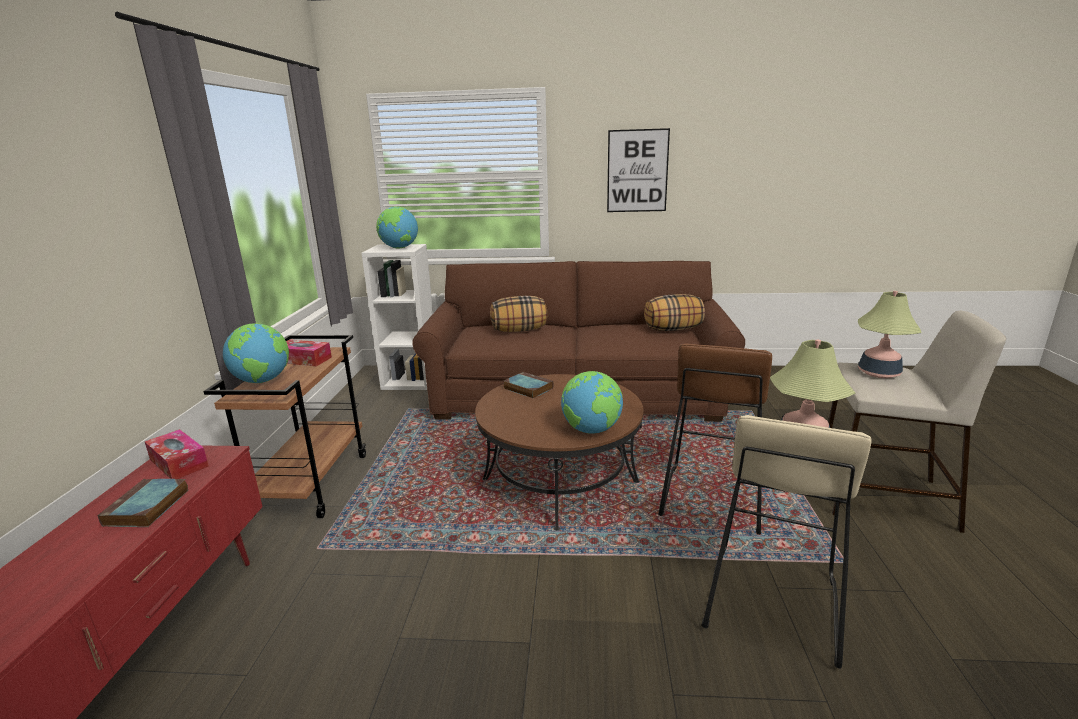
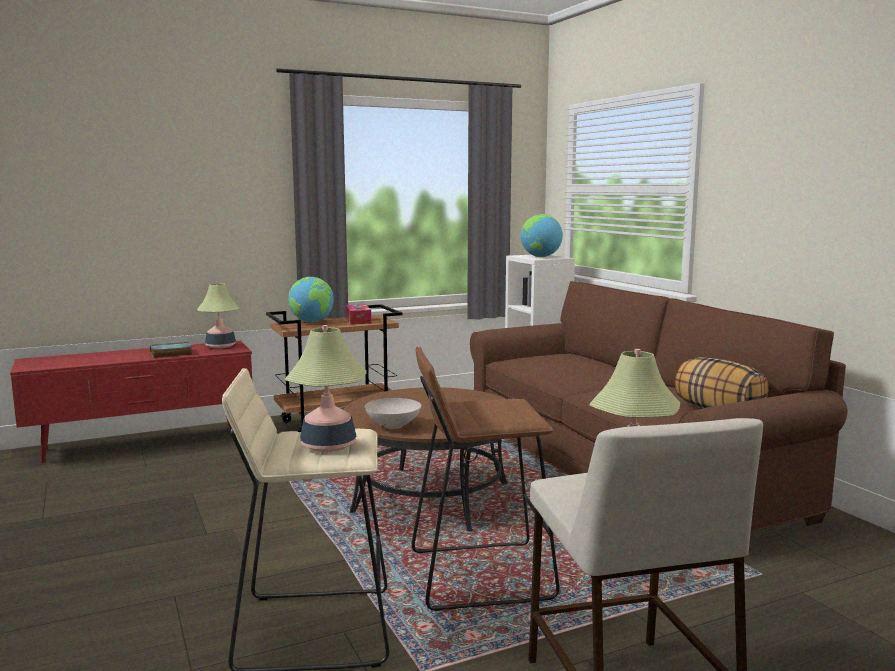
camera: 60 degrees right, 10 degrees down
tissue box [145,429,209,479] -> table lamp [197,282,240,349]
pillow [490,296,547,332] -> none
book [504,372,553,399] -> none
globe [561,371,623,434] -> white bowl [365,398,422,429]
picture [607,128,670,212] -> none

